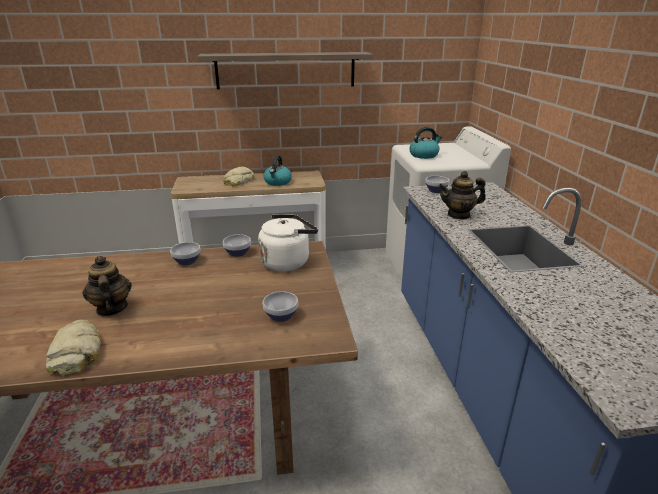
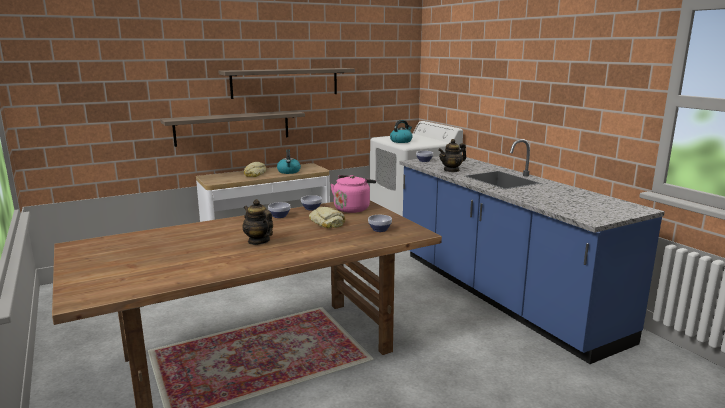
camera: 20 degrees left, 10 degrees down
bread [46,320,101,375] -> bread moved to [309,207,345,228]
white kettle [258,214,318,271] -> pink kettle [331,175,376,213]
none -> shelf [160,111,305,147]

